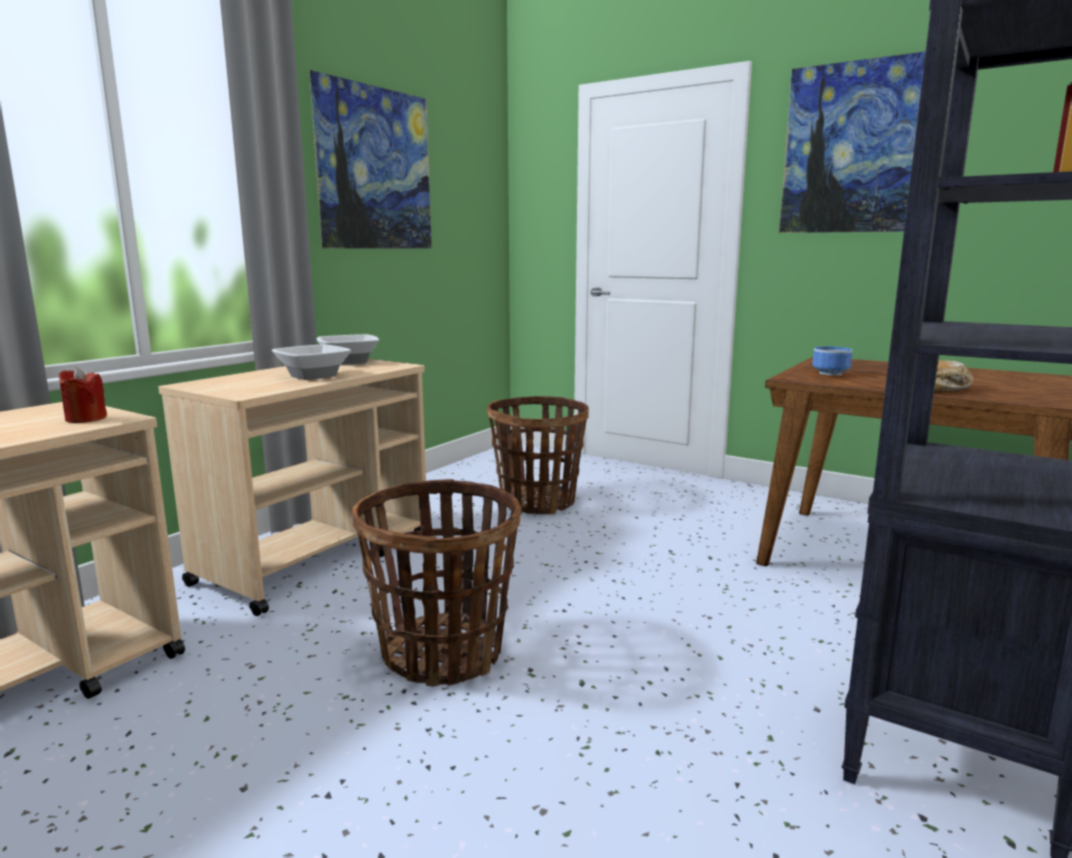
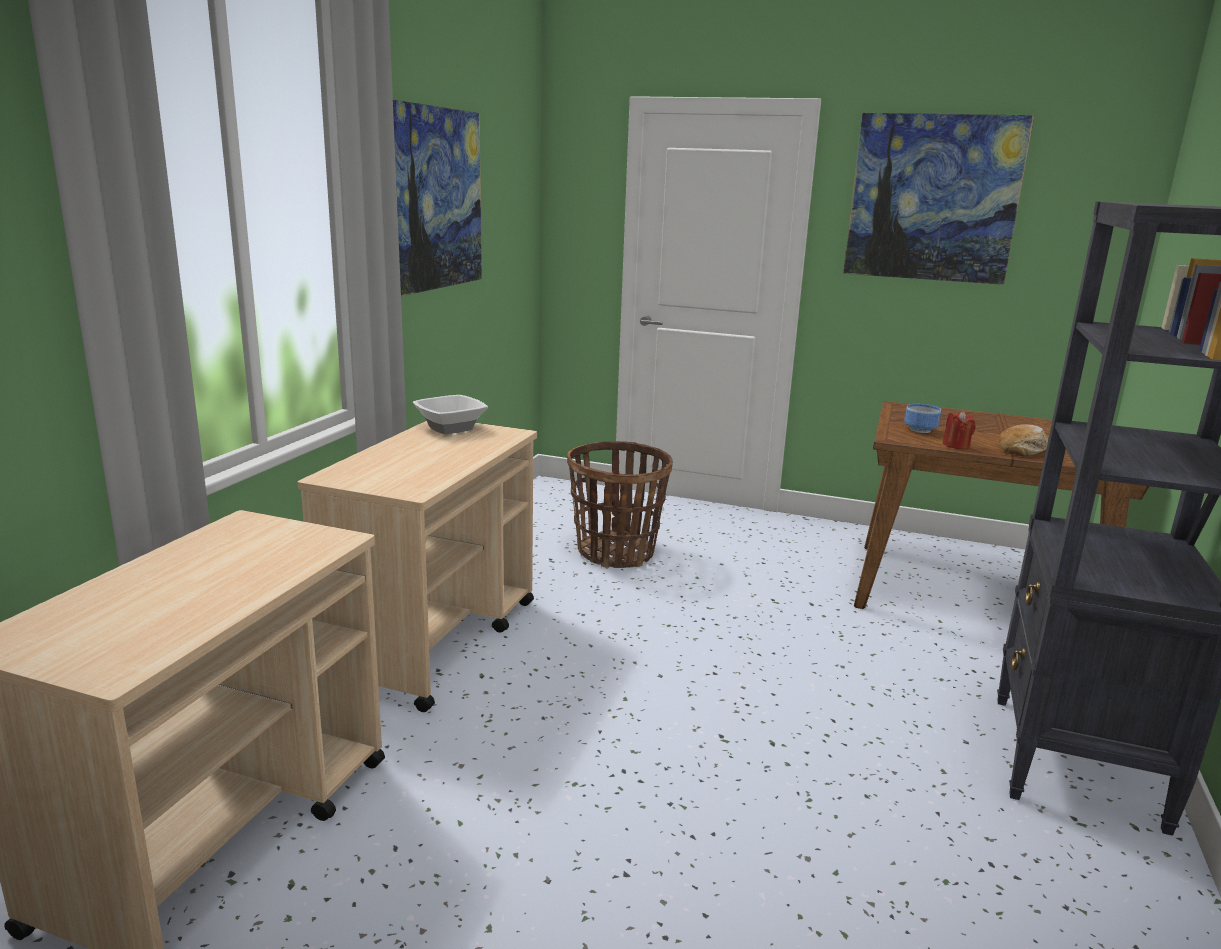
camera: 15 degrees left, 5 degrees up
red candle [59,367,107,423] -> red candle moved to [942,411,976,450]
bowl [272,344,351,380] -> none
basket [352,479,521,687] -> none

